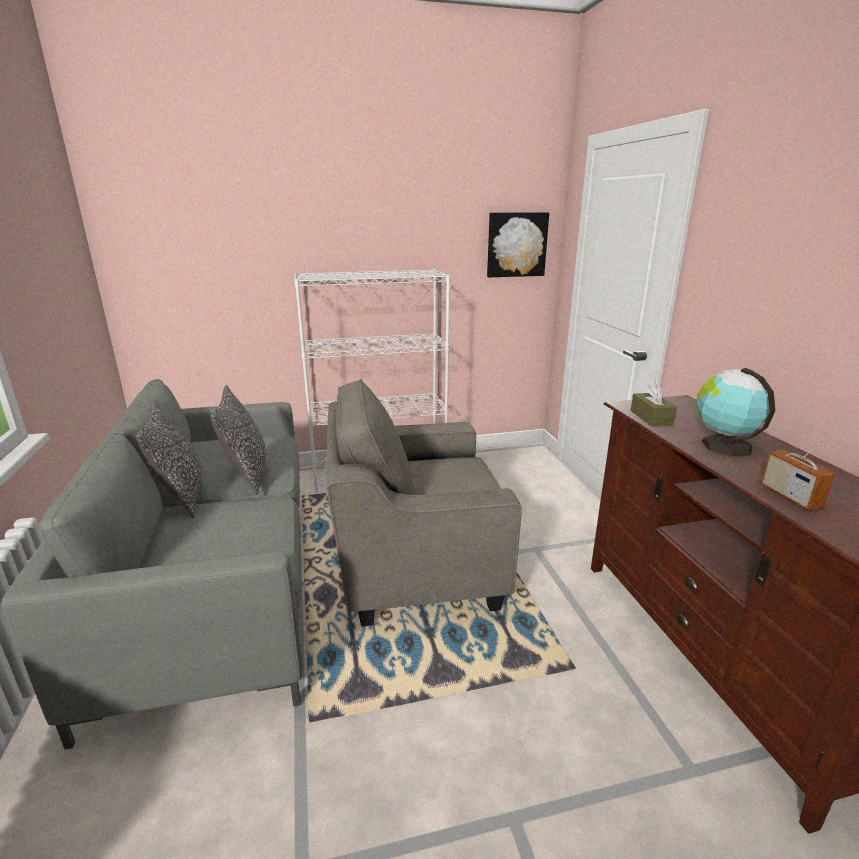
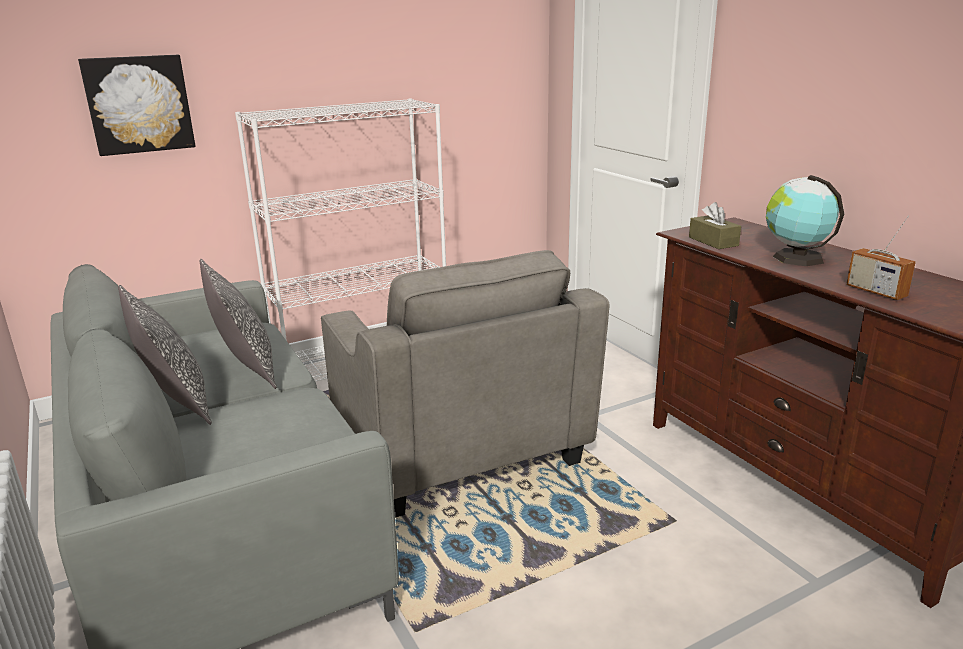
camera: 15 degrees left, 0 degrees up
grey armchair [326,379,522,627] -> grey armchair turned 90 degrees counterclockwise [321,250,610,518]
picture [487,212,549,277] -> picture moved to [78,55,196,156]

